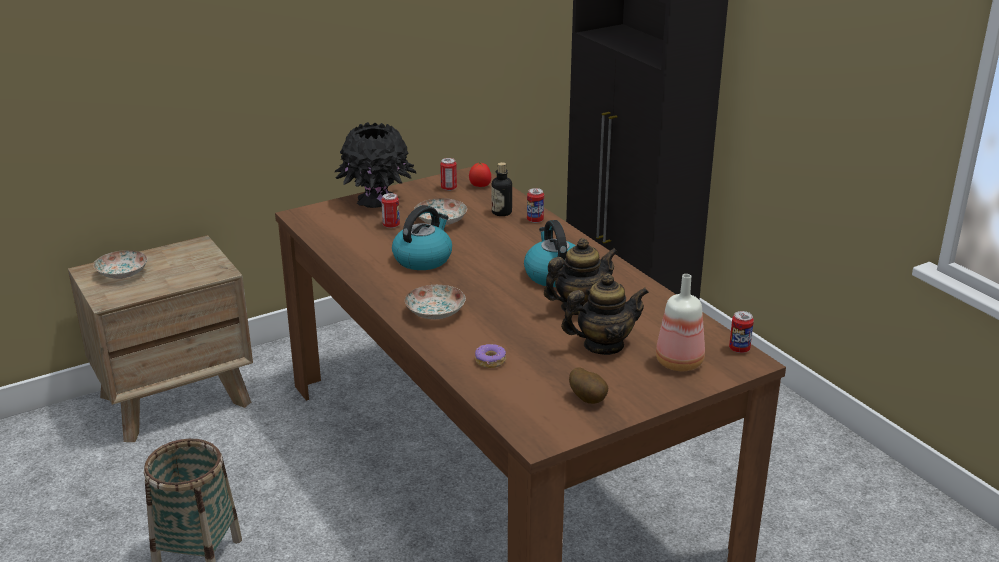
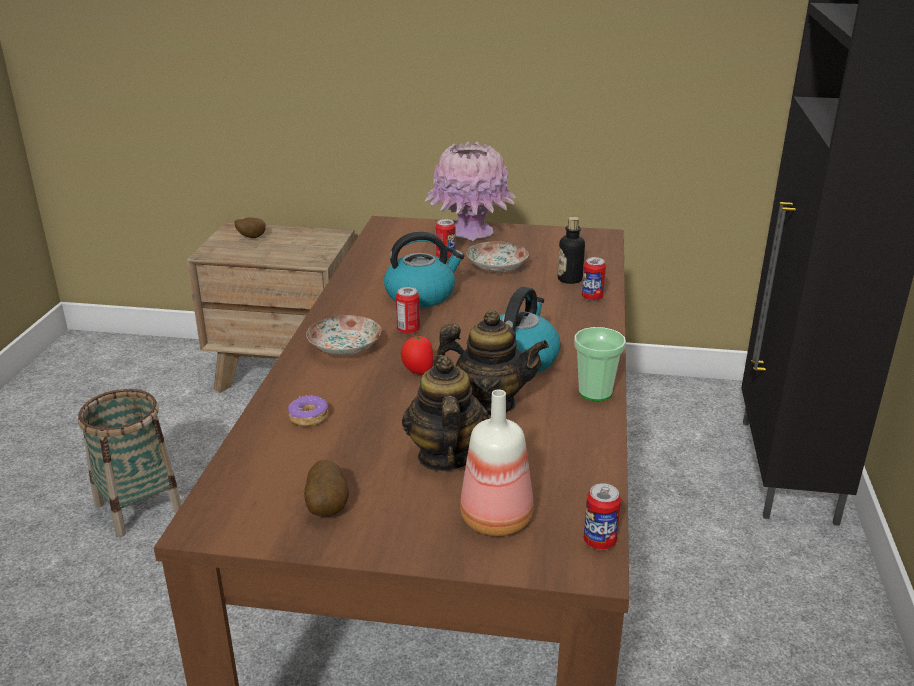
camera: 40 degrees right, 0 degrees up
plate [93,250,147,279] -> potato [234,217,266,238]
black vase [335,122,416,208] -> pink vase [424,142,516,241]
can [440,158,457,191] -> can moved to [396,287,420,334]
tomato [469,162,491,187] -> tomato moved to [401,336,433,375]
teapot [561,273,649,355] -> teapot turned 120 degrees counterclockwise [402,355,489,471]
none -> cup [574,327,626,401]

